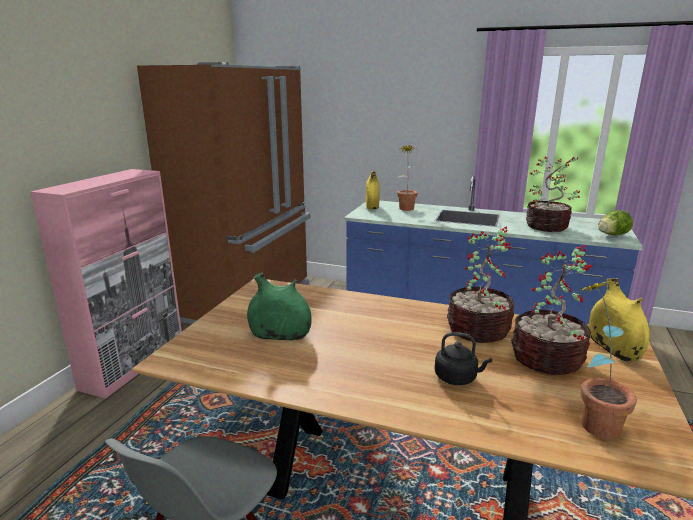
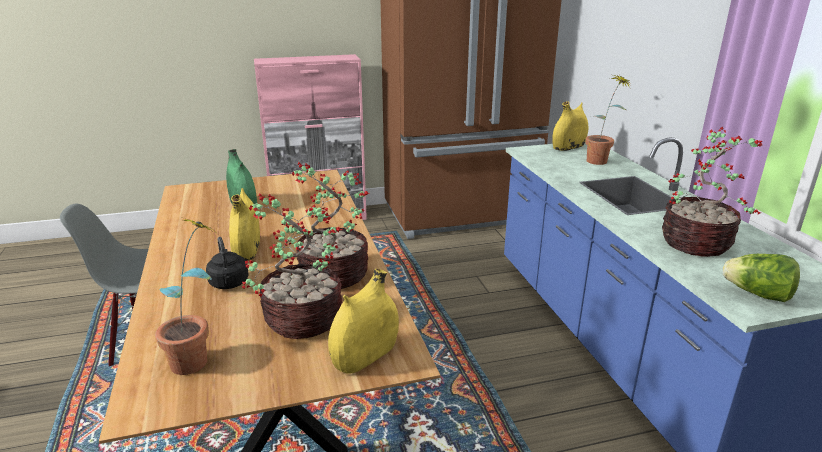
camera: 55 degrees right, 5 degrees up
none -> yellow vase [229,188,260,261]

